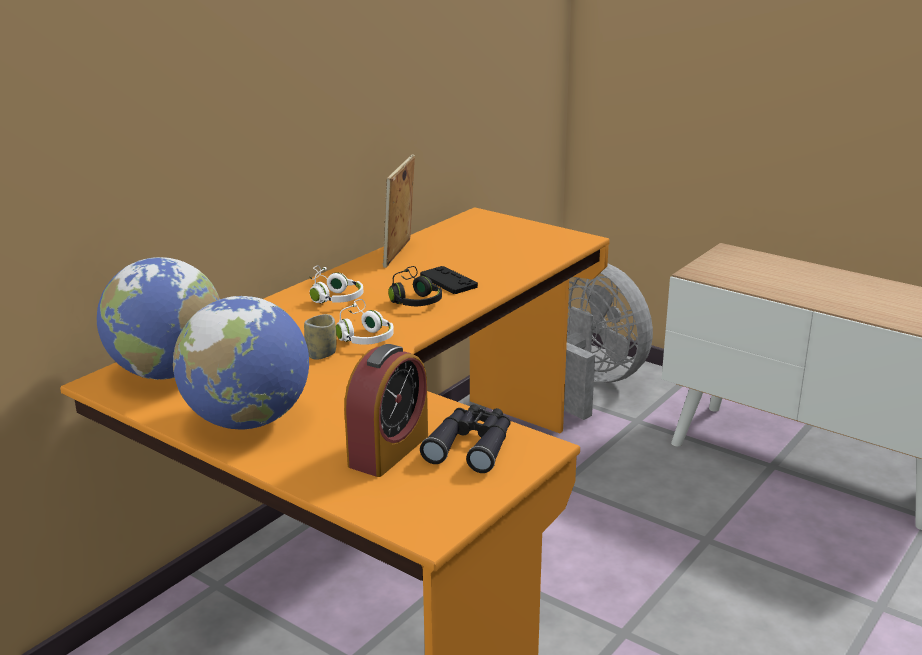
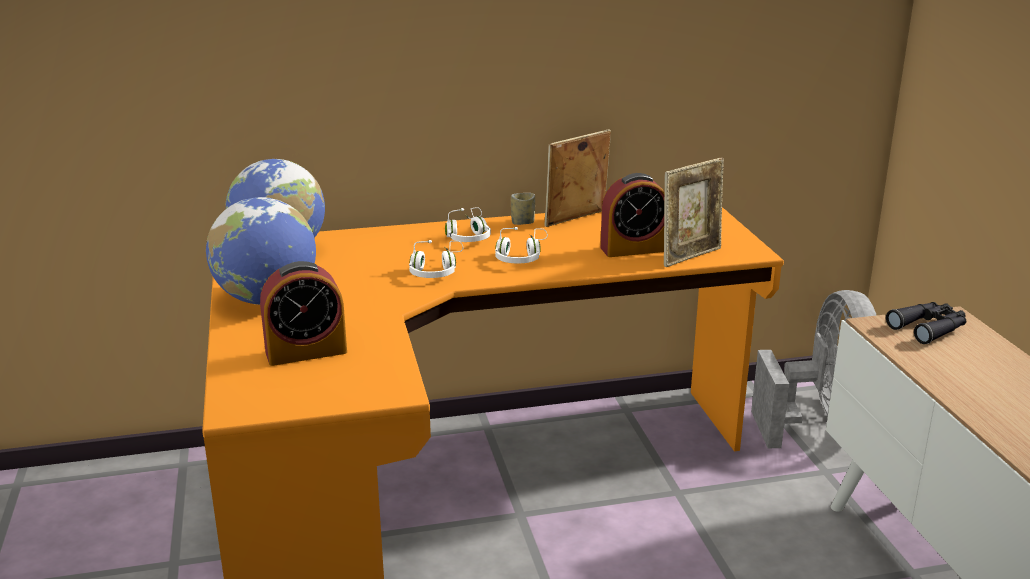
camera: 40 degrees right, 0 degrees up
cup [304,314,337,360] -> cup moved to [511,193,535,225]
black headphones [388,266,442,306] -> white headphones [495,227,548,263]
black game controller [420,266,478,294] -> none
black binoculars [420,404,511,473] -> black binoculars moved to [886,302,966,344]
none -> alarm clock [600,173,664,257]
none -> picture frame [664,158,724,267]

